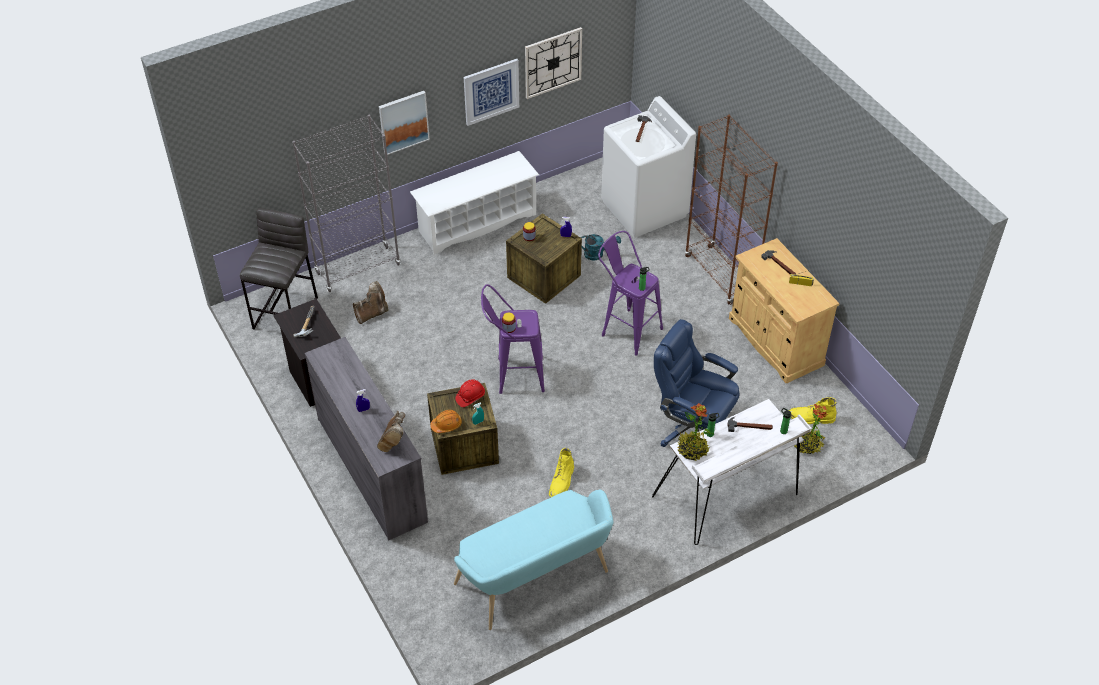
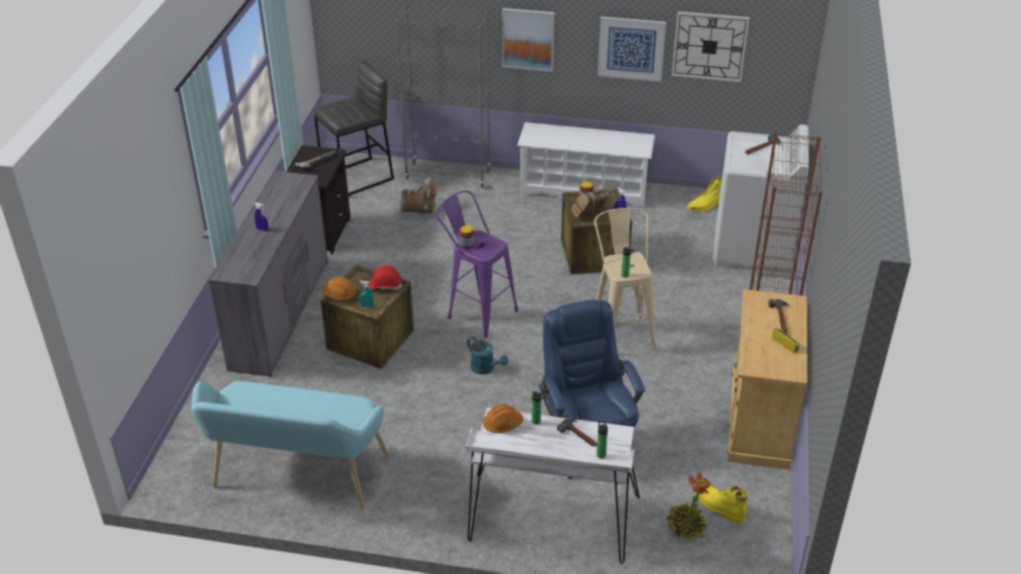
camera: 40 degrees right, 10 degrees down
brown boot [377,411,405,452] -> brown boot moved to [572,190,610,217]
yellow boot [549,448,574,498] -> yellow boot moved to [687,176,722,212]
turquoise watering can [581,234,621,260] -> turquoise watering can moved to [467,337,508,374]
purple stool [598,231,663,356] -> beige stool [594,208,656,349]
potted plant [677,403,714,461] -> orange hard hat [483,404,523,433]

